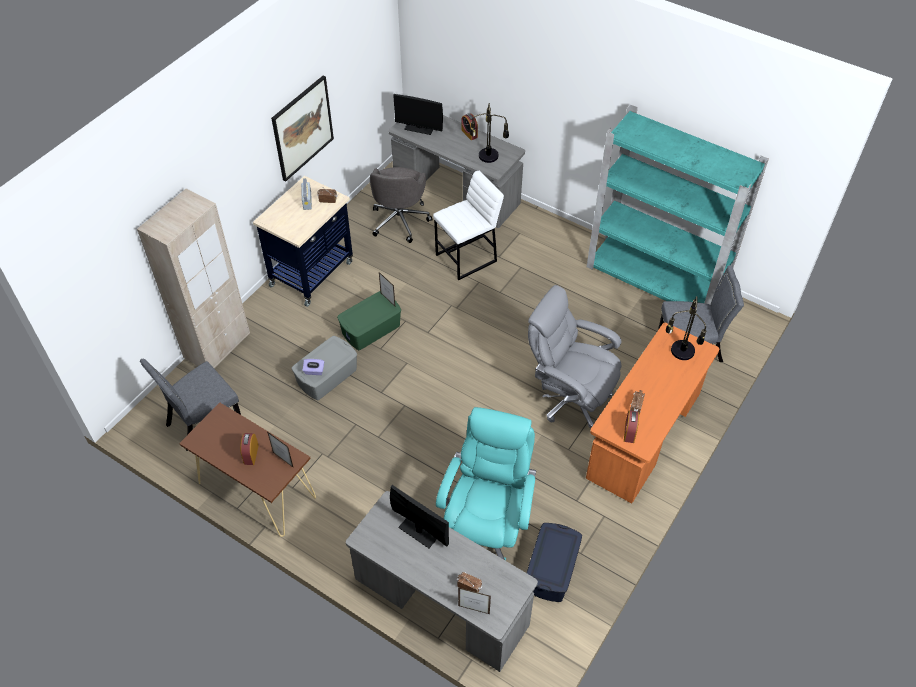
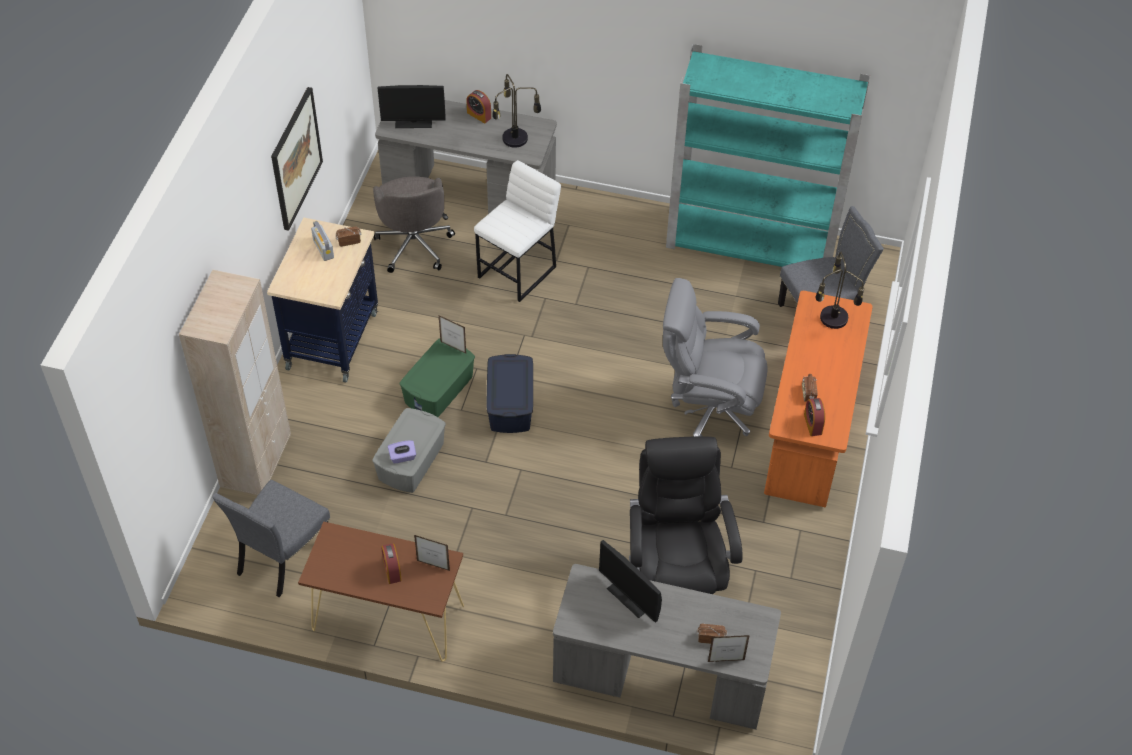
camera: 20 degrees left, 0 degrees up
monitor [390,485,449,548] -> monitor turned 150 degrees counterclockwise [599,540,662,623]
turquoise office chair [436,407,536,561] -> black office chair [629,436,743,594]
blue storage box [527,523,582,602] -> blue storage box moved to [487,354,533,433]

